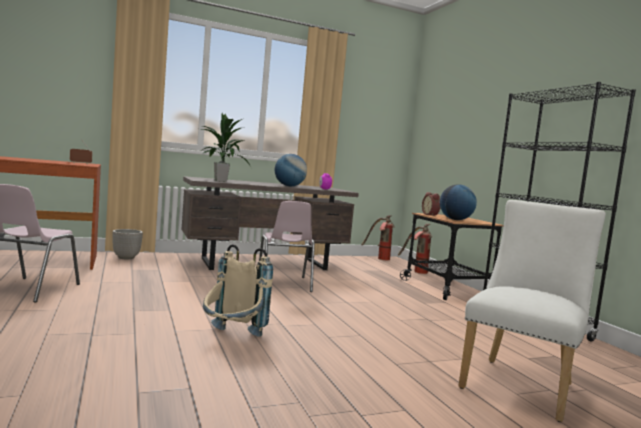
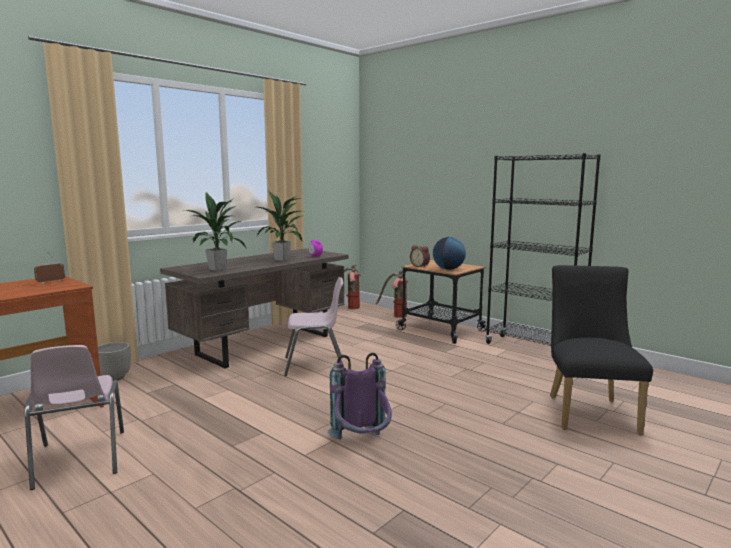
camera: 25 degrees left, 5 degrees up
beige backpack [203,244,273,337] -> purple backpack [328,353,392,439]
pink chair [259,201,315,292] -> pink chair turned 60 degrees counterclockwise [284,277,344,376]
globe [275,154,307,186] -> potted plant [257,190,302,261]
white chair [458,200,606,422] -> black chair [550,265,653,435]

